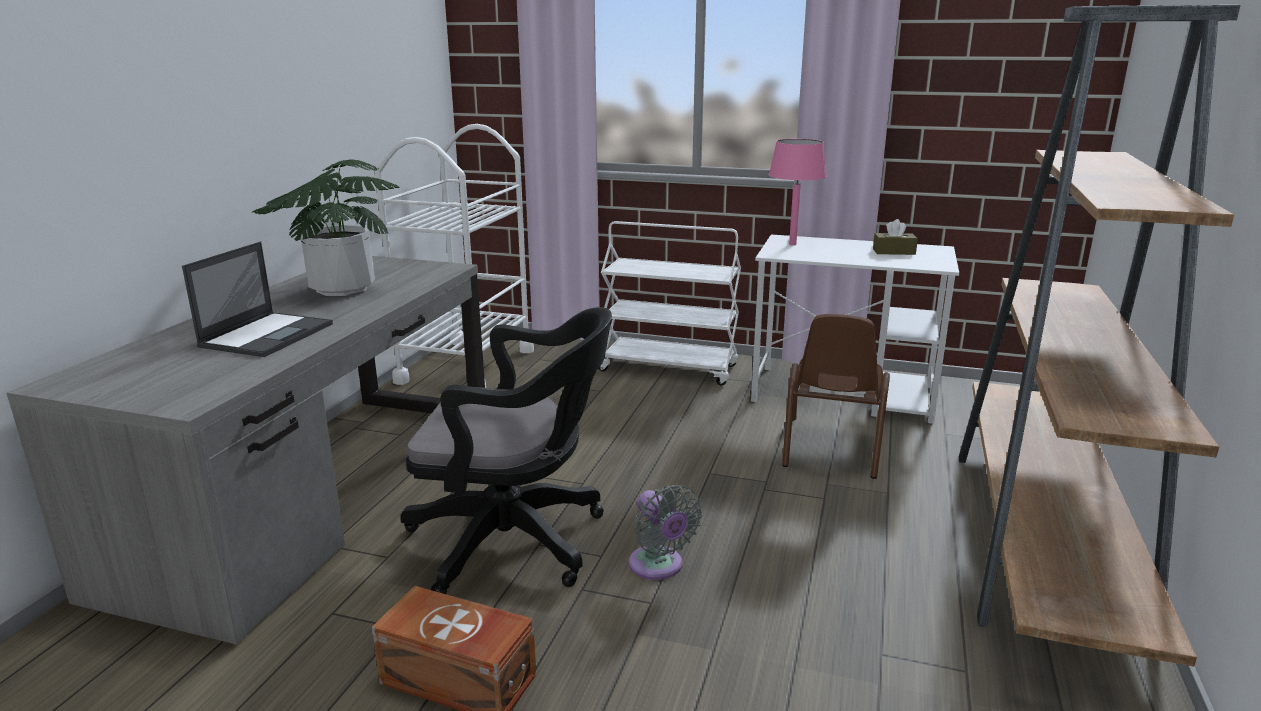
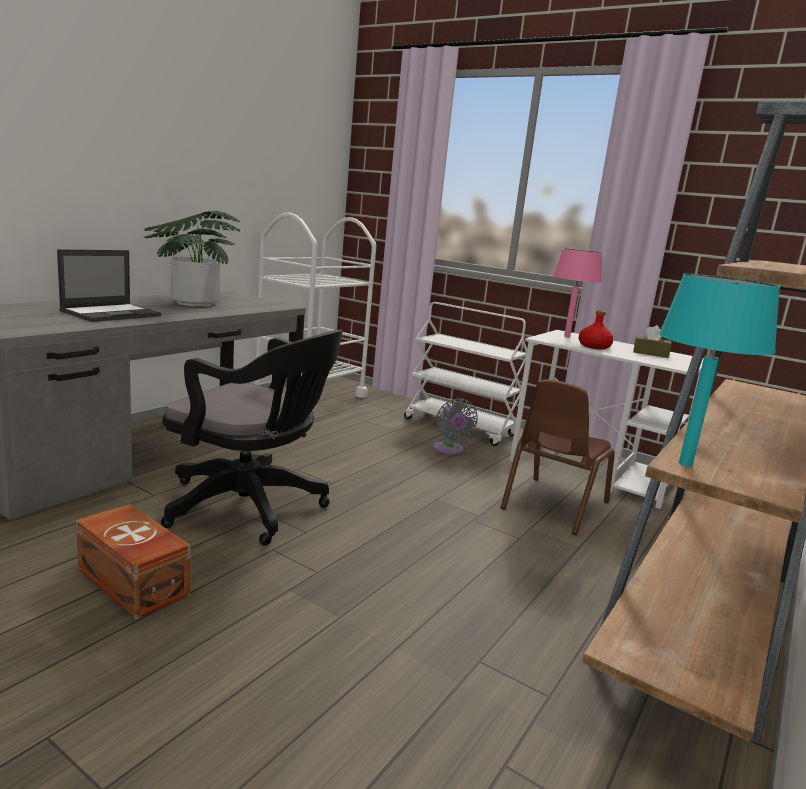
camera: 15 degrees right, 5 degrees down
grey fan [629,485,703,580] -> grey fan moved to [433,398,478,455]
none -> red bottle [578,311,614,350]
none -> turquoise table lamp [659,274,780,467]

